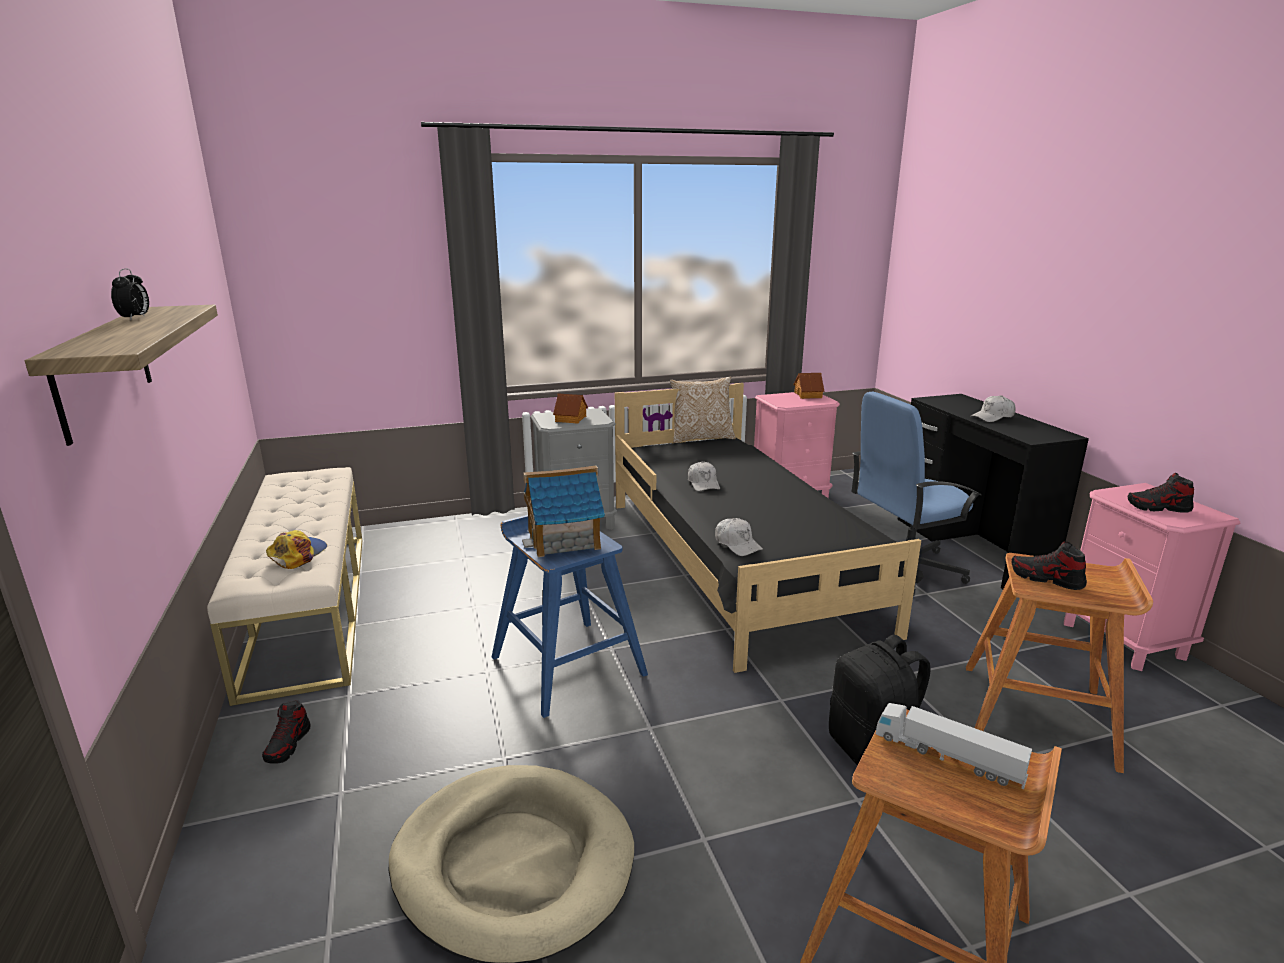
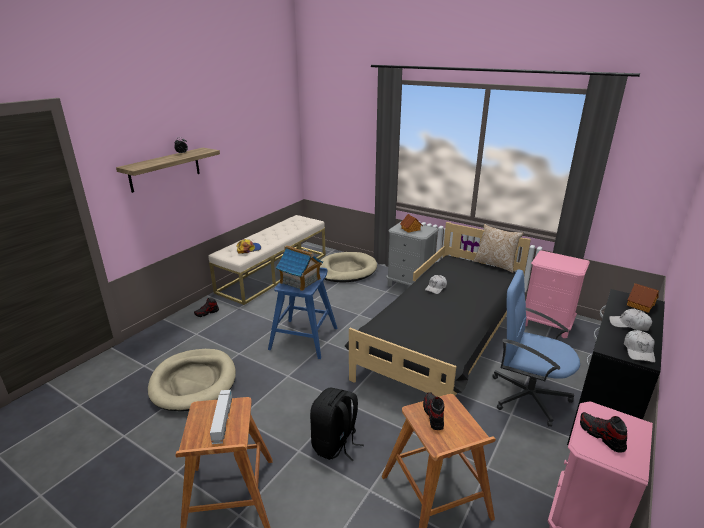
camera: 50 degrees right, 5 degrees up
white cap [715,518,763,556] -> white cap moved to [624,330,655,363]
toy house [793,373,824,399] -> toy house moved to [627,283,659,313]
none -> beige dog bed [320,252,377,282]

